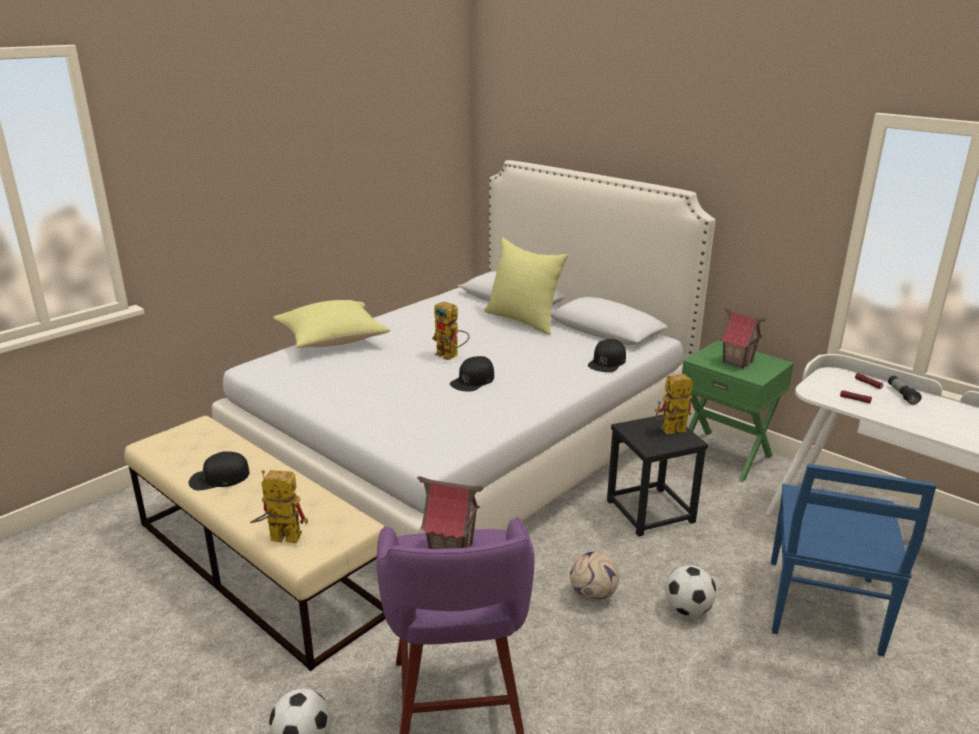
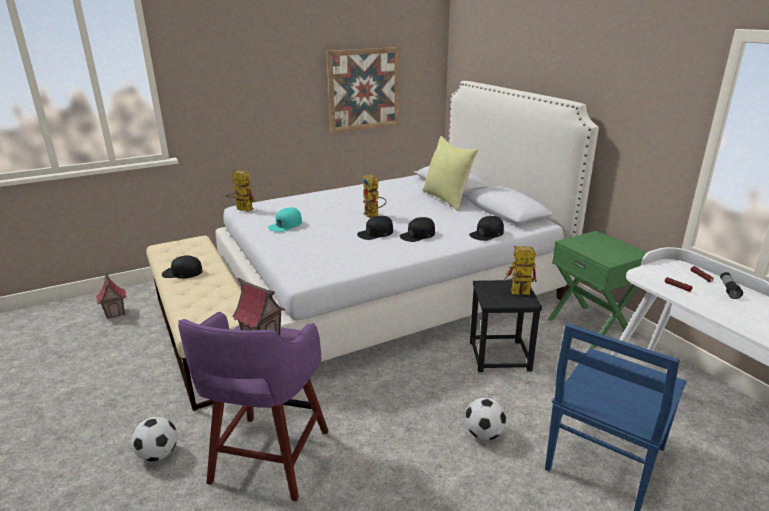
camera: 20 degrees right, 0 degrees up
toy robot [250,470,308,544] -> toy robot moved to [226,169,255,212]
yellow pillow [273,300,390,348] -> none
football [570,552,619,602] -> none
toy house [720,308,766,369] -> toy house moved to [96,272,127,319]
none -> turquoise cap [268,208,302,232]
none -> picture [326,47,399,133]
none -> black cap [399,217,435,242]

